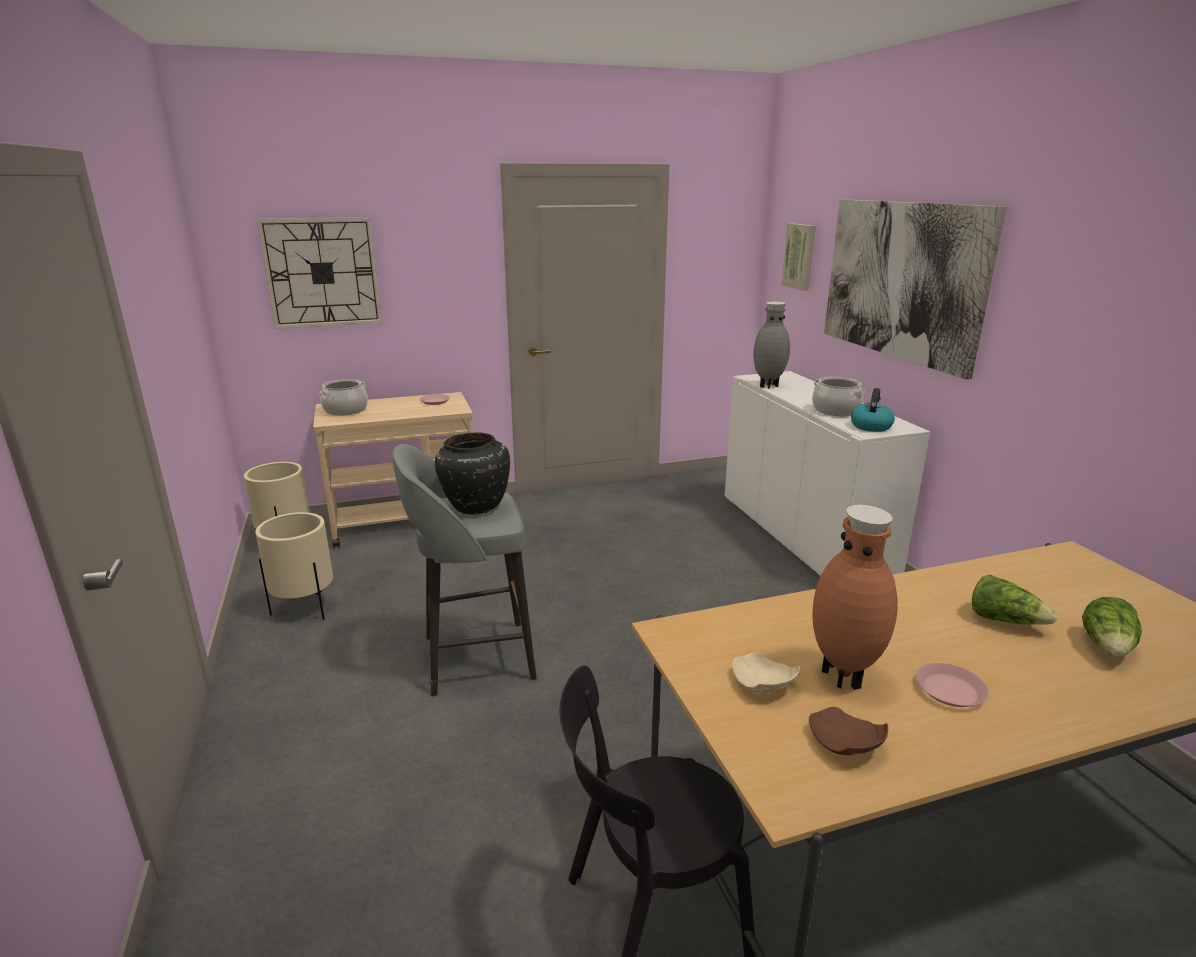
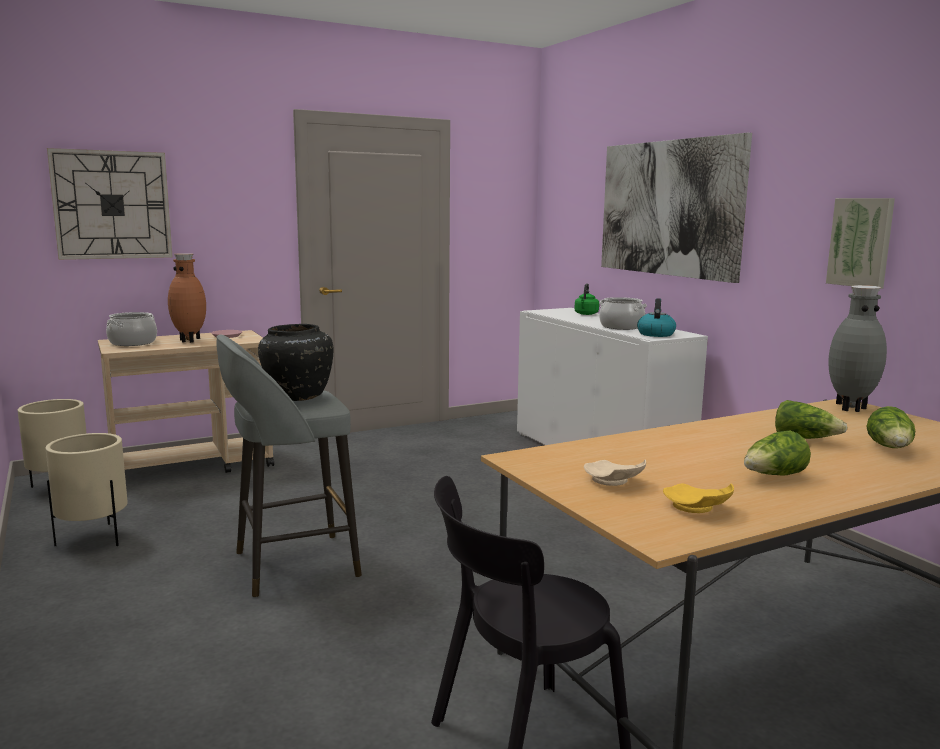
camera: 10 degrees left, 10 degrees down
grey vase [753,302,790,389] -> grey vase moved to [828,285,887,412]
picture [782,223,816,291] -> picture moved to [826,198,895,289]
brown plate [809,707,888,755] -> yellow plate [663,483,734,513]
brown vase [812,505,898,690] -> brown vase moved to [168,253,206,343]
pink plate [916,663,989,707] -> lettuce [744,431,811,476]
none -> green kettle [574,283,599,315]

